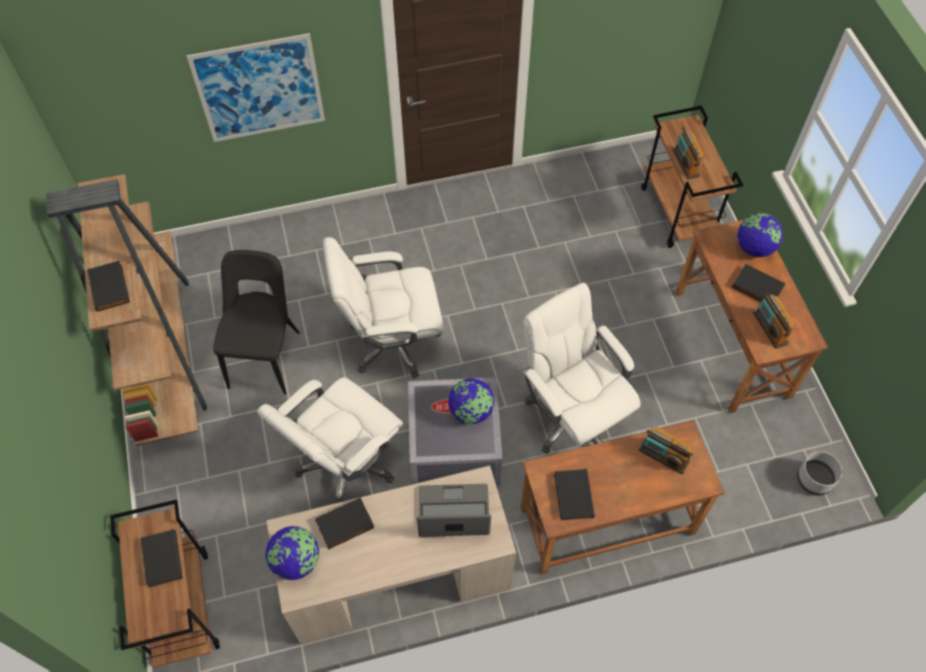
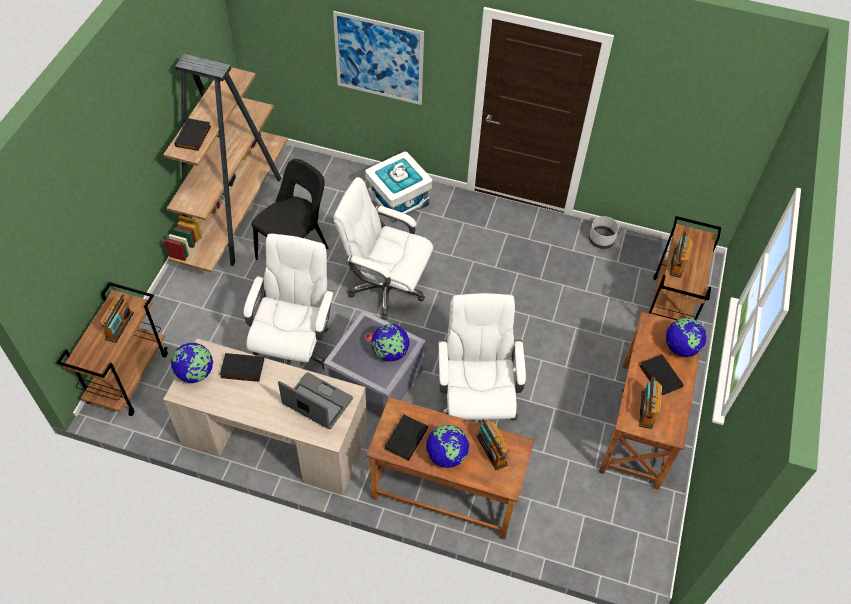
camera: 30 degrees right, 5 degrees down
black book [141,529,182,588] -> radio [100,294,134,343]
white office chair [257,377,403,503] -> white office chair turned 120 degrees clockwise [243,234,335,369]
grey planter [797,451,843,496] -> grey planter moved to [589,216,619,249]
none -> white storage box [365,151,433,223]
none -> globe [426,425,469,468]

